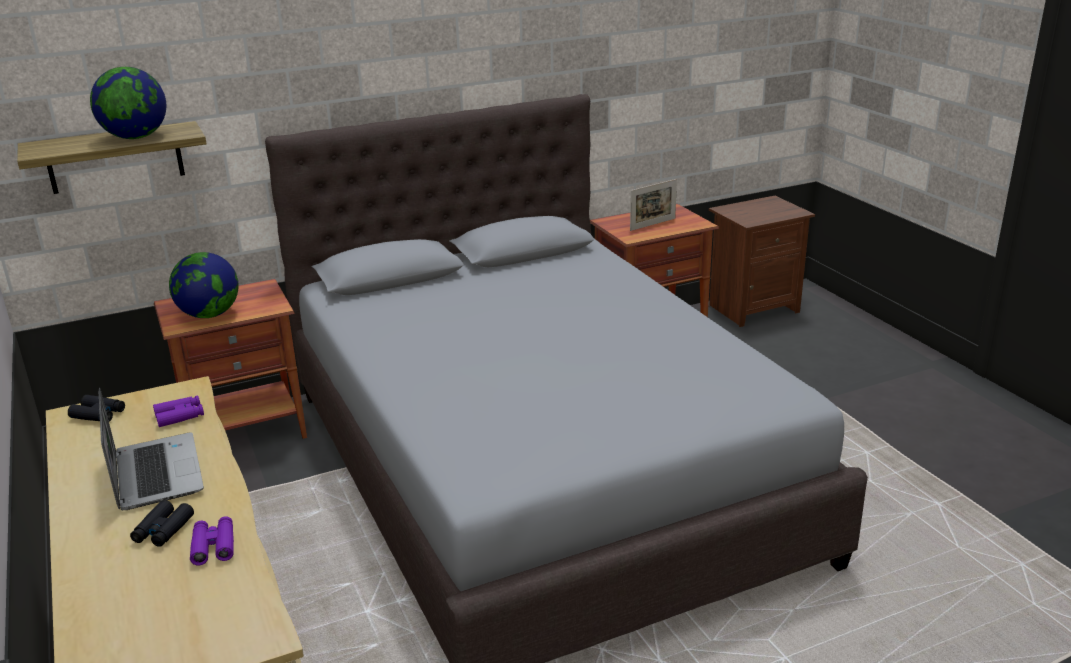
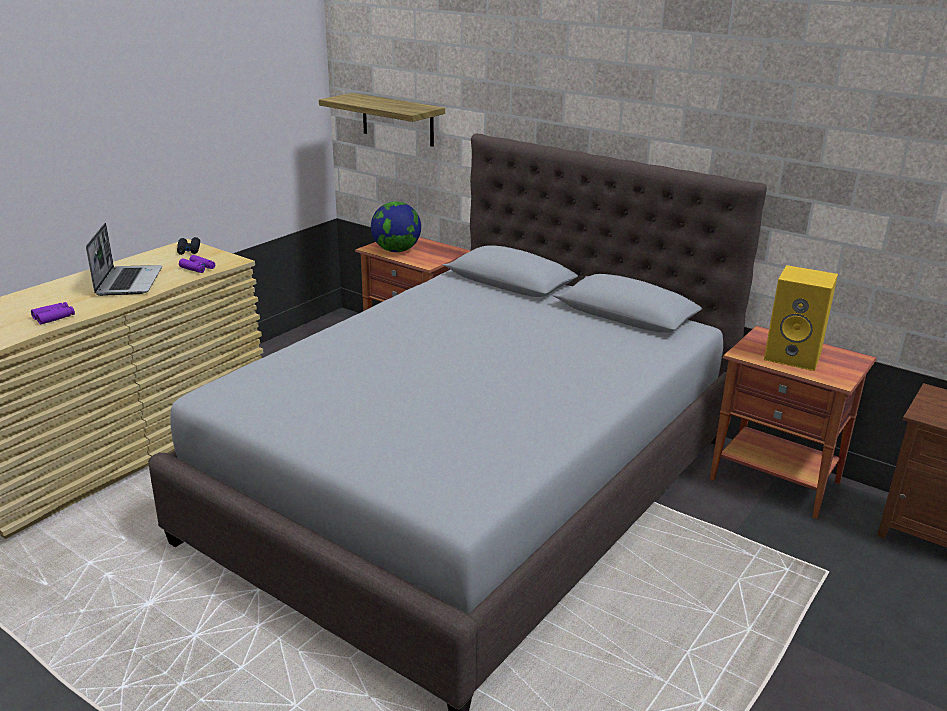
camera: 60 degrees right, 0 degrees up
globe [90,67,166,139] -> none
laptop [99,388,204,510] -> laptop turned 45 degrees counterclockwise [86,223,162,296]
black binoculars [130,500,194,547] -> none
picture frame [630,179,677,231] -> yellow speaker [764,265,838,371]

